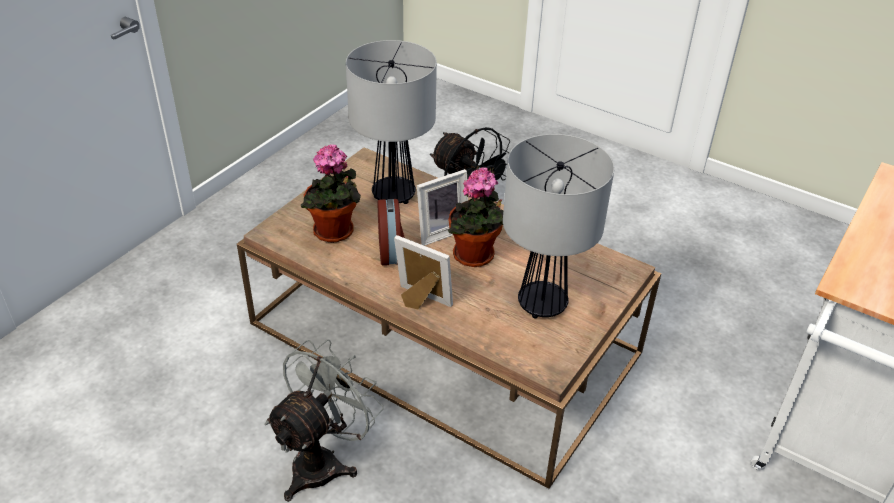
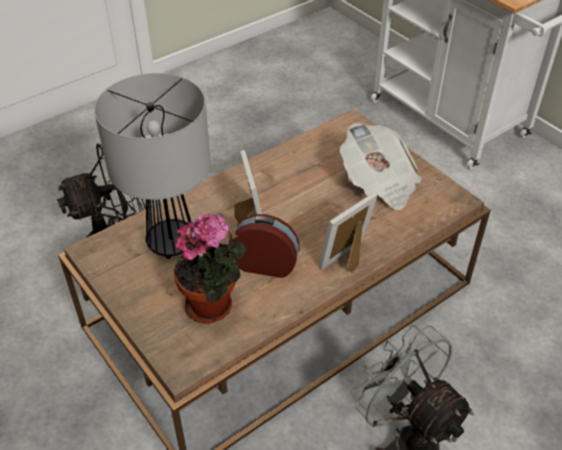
camera: 70 degrees left, 5 degrees up
potted plant [448,168,503,267] -> none
table lamp [503,134,615,319] -> newspaper [340,123,422,210]

